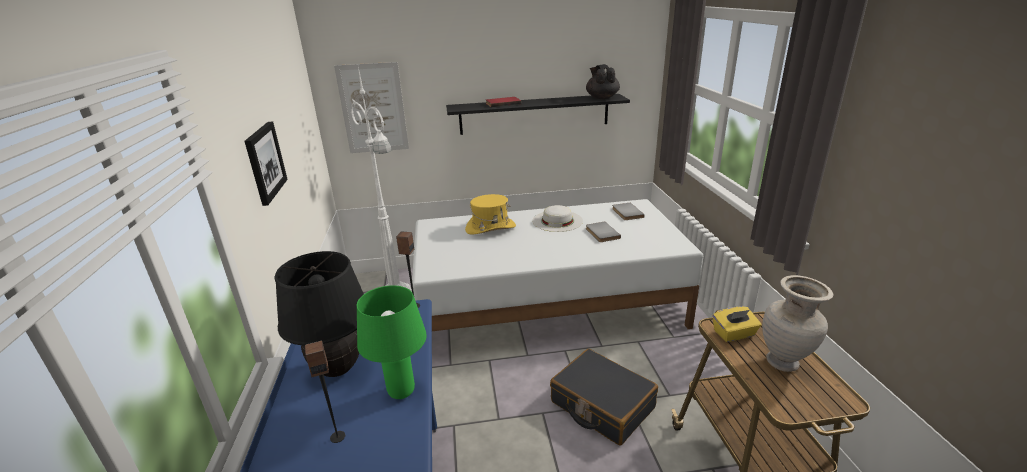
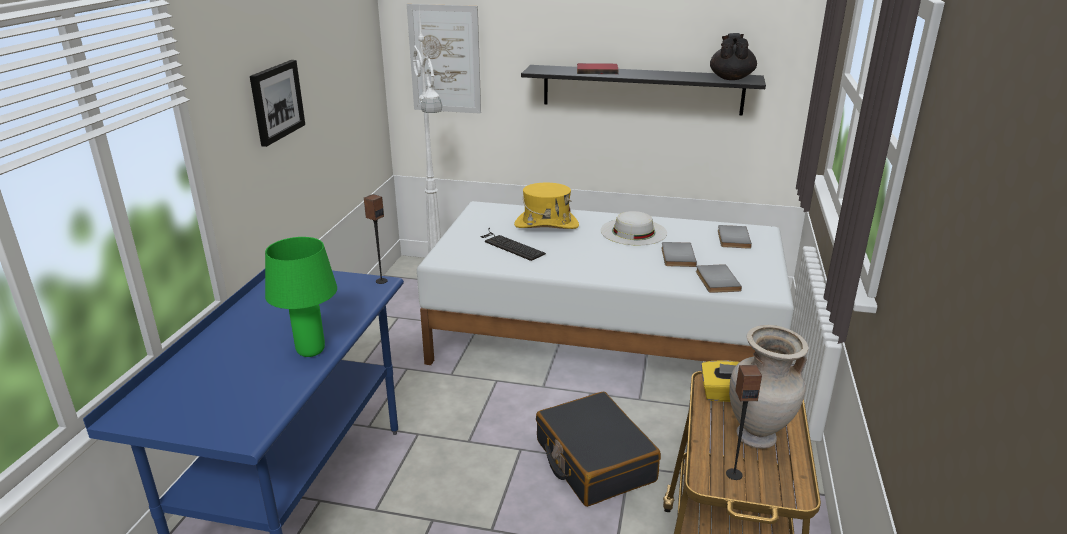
camera: 20 degrees right, 0 degrees up
black table lamp [275,251,364,377] -> none
speaker [305,341,345,443] -> speaker moved to [726,365,762,480]
none -> keyboard [480,228,546,261]
none -> grey book [696,264,742,293]

